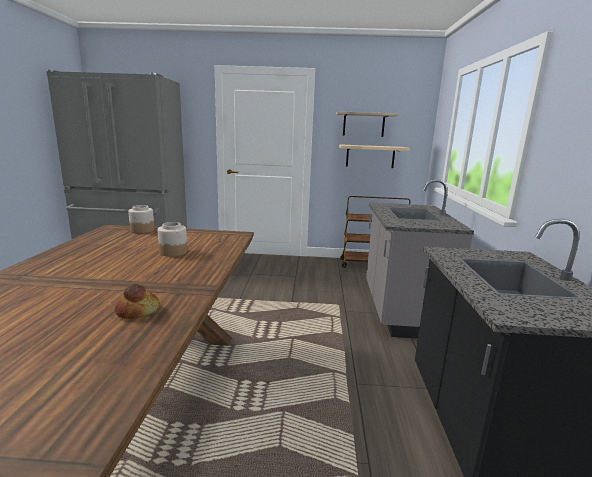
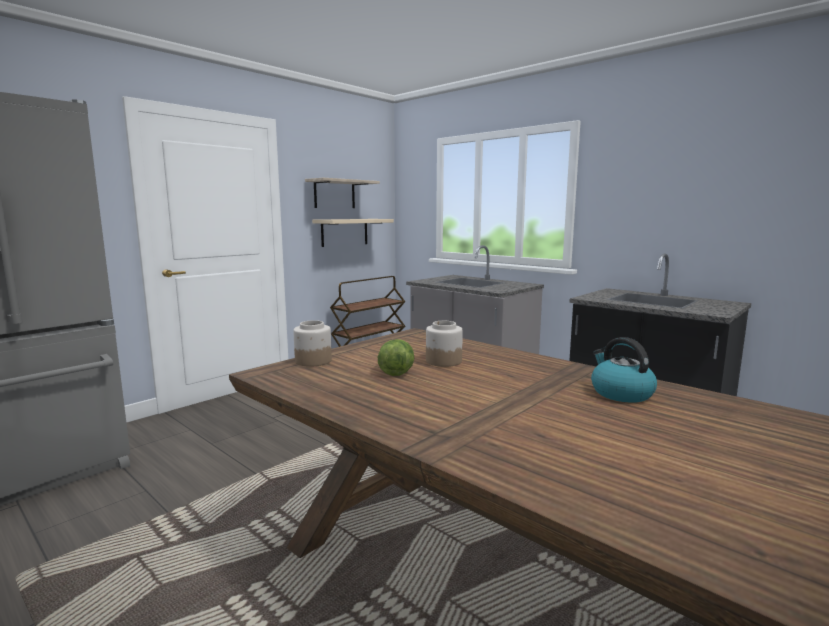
camera: 50 degrees left, 5 degrees down
bread [115,284,160,319] -> kettle [591,337,657,403]
none -> lettuce [378,339,414,376]

